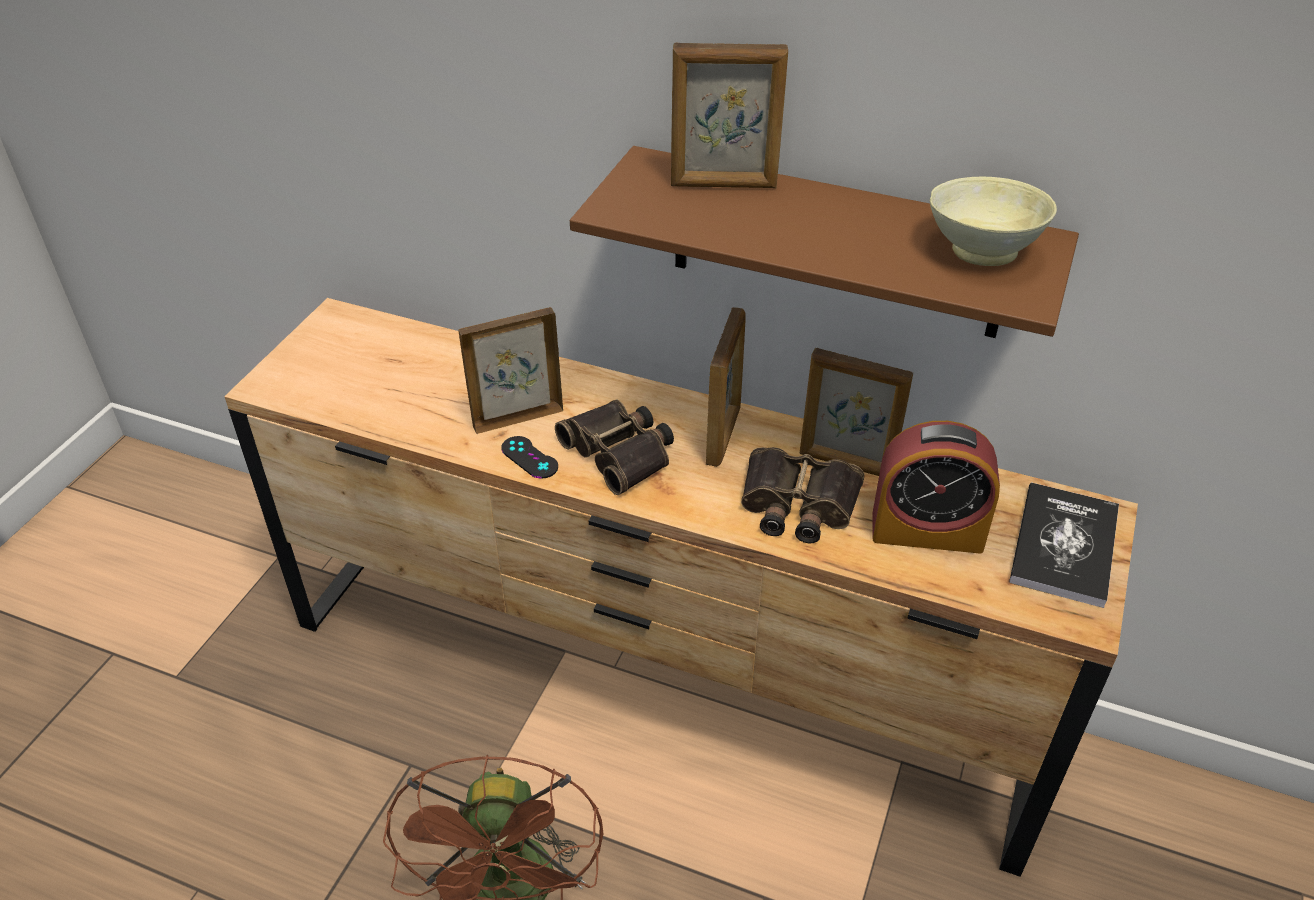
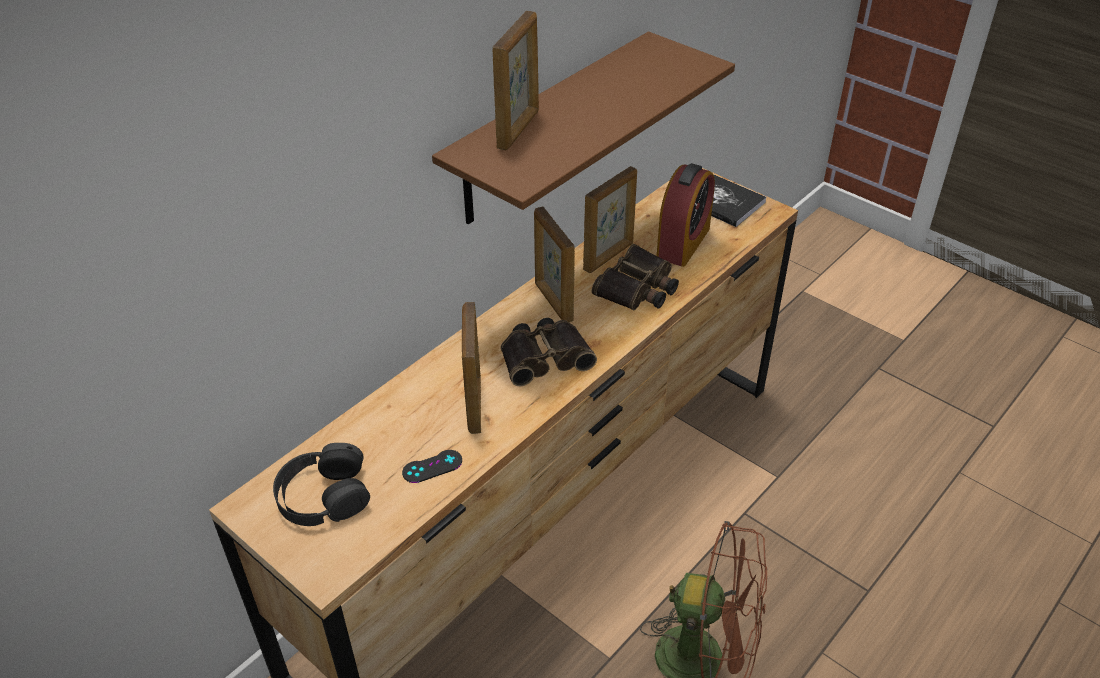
camera: 70 degrees left, 0 degrees up
black game controller [501,436,558,479] -> black game controller moved to [402,450,462,483]
picture frame [706,307,746,467] -> picture frame turned 150 degrees counterclockwise [534,207,575,322]
beige bowl [930,177,1057,266] -> none
none -> black headphones [273,443,370,526]

